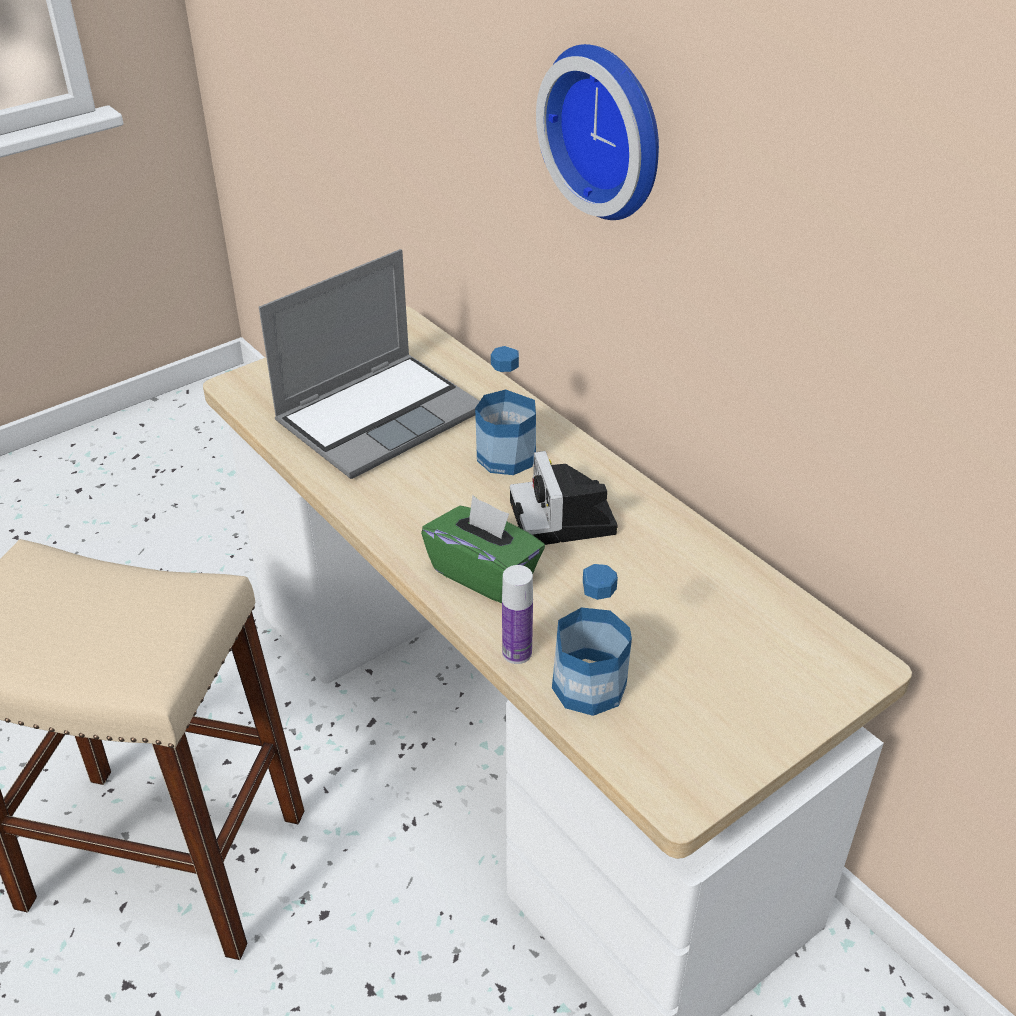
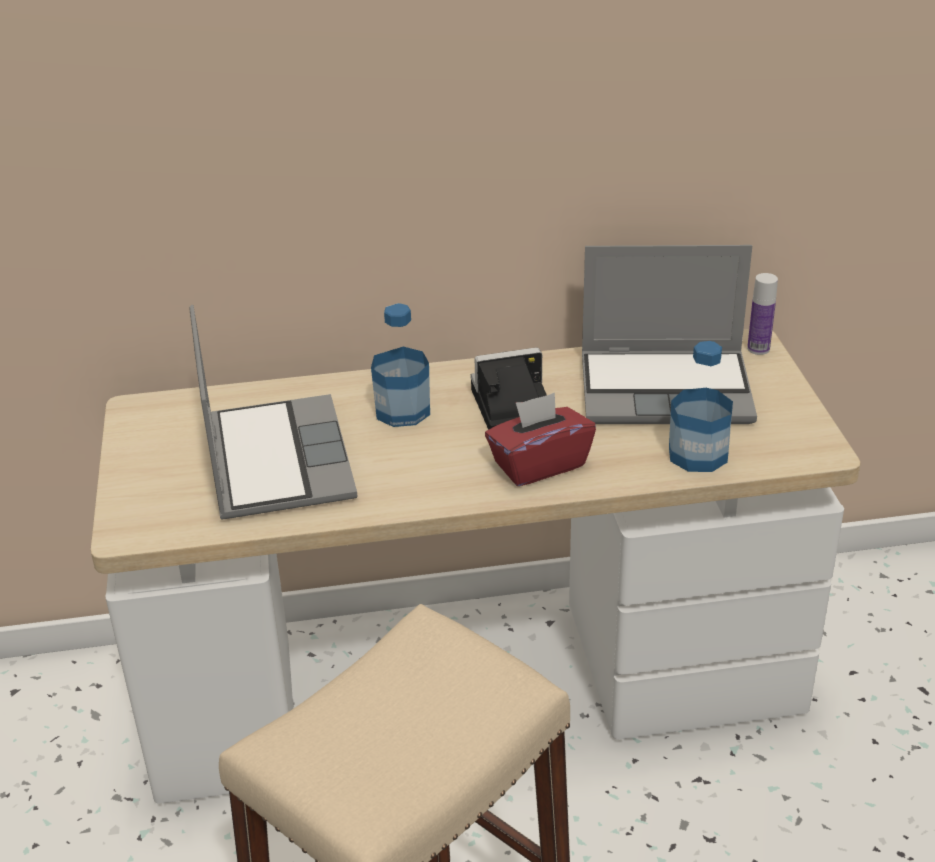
camera: 60 degrees left, 5 degrees down
green tissue box [421,495,545,603] -> red tissue box [485,393,596,486]
bottle [502,565,533,664] -> bottle moved to [747,273,778,355]
camera [510,451,617,545] -> camera turned 150 degrees clockwise [471,348,547,430]
wall clock [536,44,659,220] -> none
none -> laptop [582,245,757,424]

